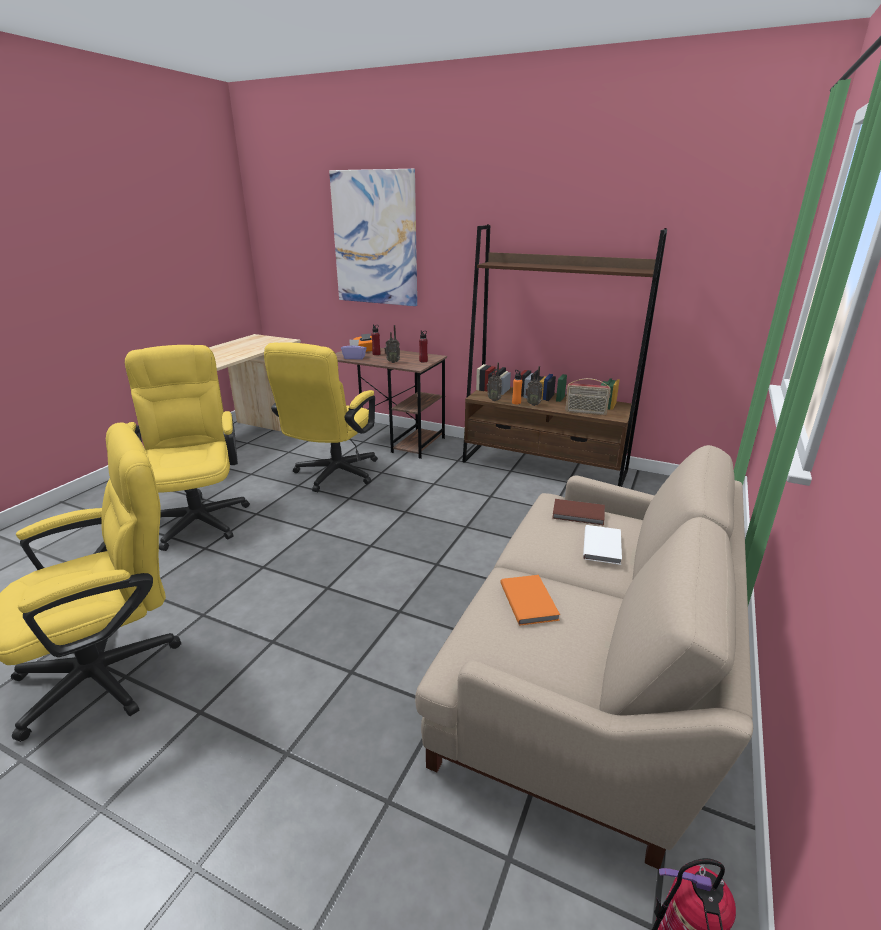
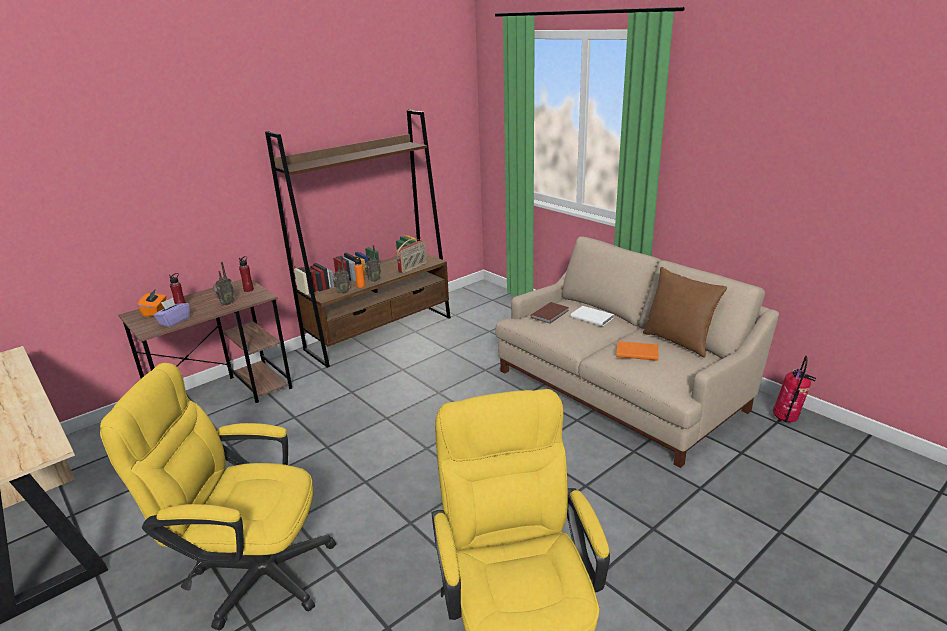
camera: 65 degrees left, 0 degrees up
yellow office chair [264,342,378,492] -> none
picture [329,169,417,306] -> none
none -> brown pillow [643,267,727,358]

